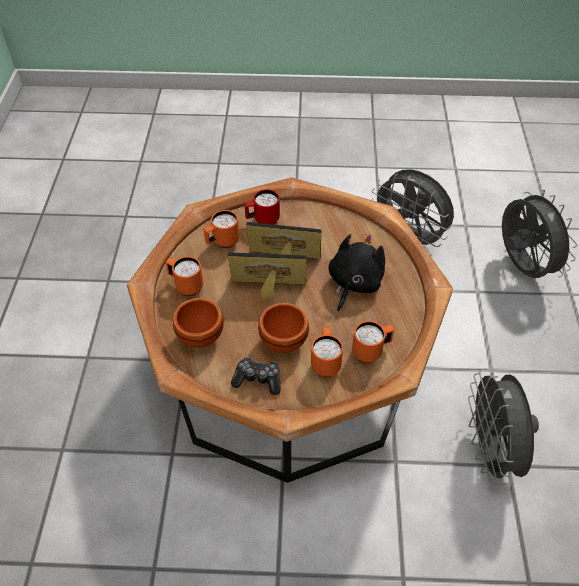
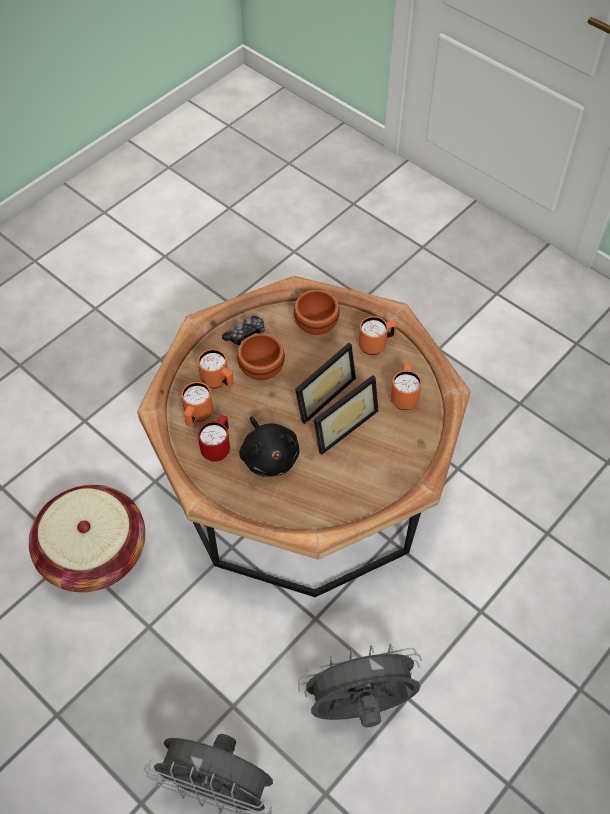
camera: 130 degrees right, 5 degrees up
red mug [245,189,280,225] -> red mug moved to [198,415,230,462]
grey fan [468,368,539,486] -> basket [29,485,145,592]

